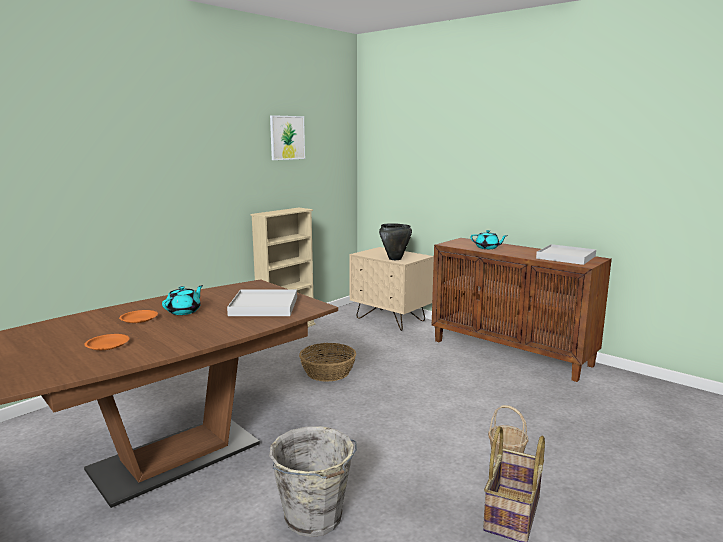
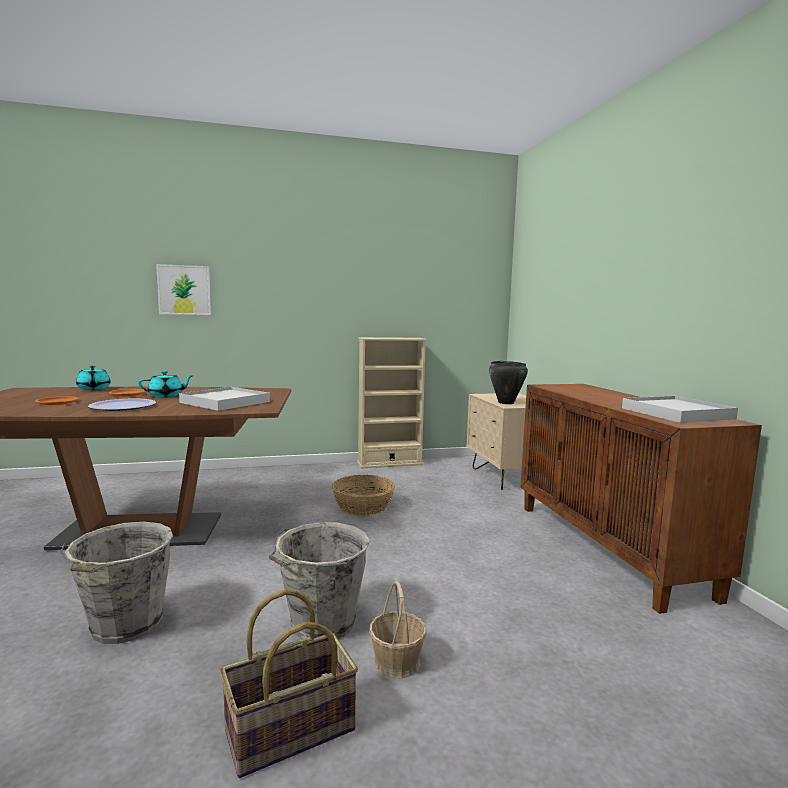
camera: 35 degrees right, 5 degrees down
picture [270,115,305,160] -> picture moved to [156,264,211,315]
turquoise teapot [470,230,508,249] -> turquoise teapot moved to [76,365,111,390]
none -> plate [88,399,156,411]
none -> grey bucket [269,522,370,639]

